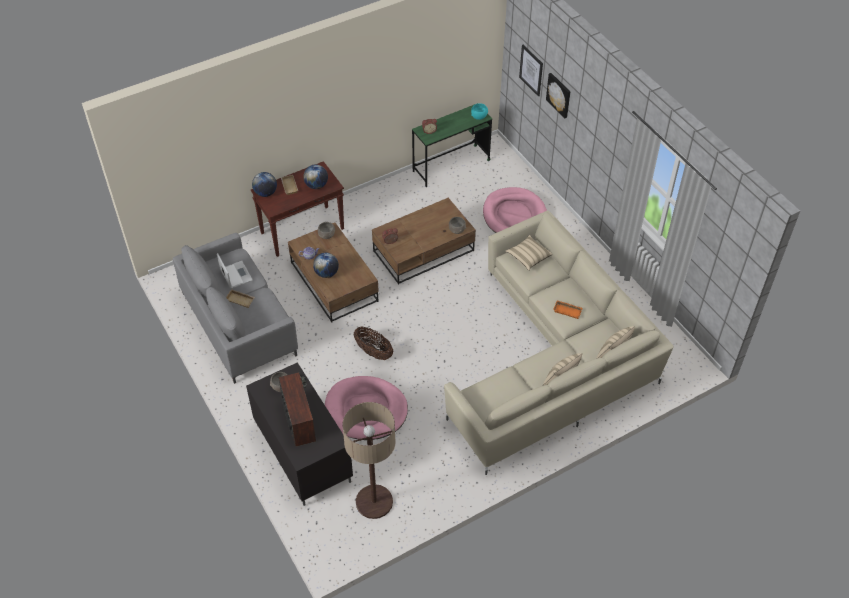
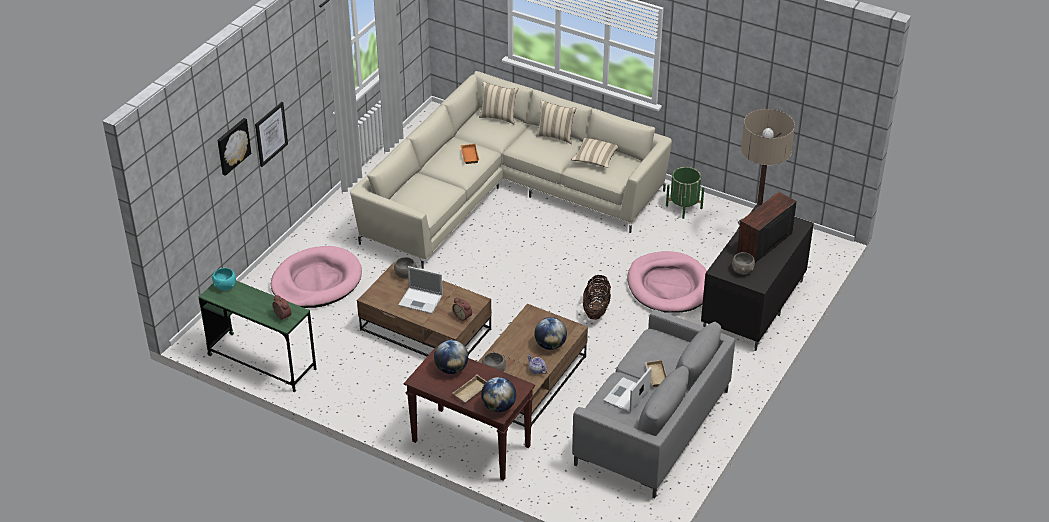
camera: 120 degrees left, 10 degrees down
beige pillow [505,235,553,271] -> beige pillow moved to [571,138,618,168]
picture [519,45,543,96] -> picture moved to [255,102,288,167]
none -> laptop [398,266,443,314]
none -> green planter [666,167,704,219]

